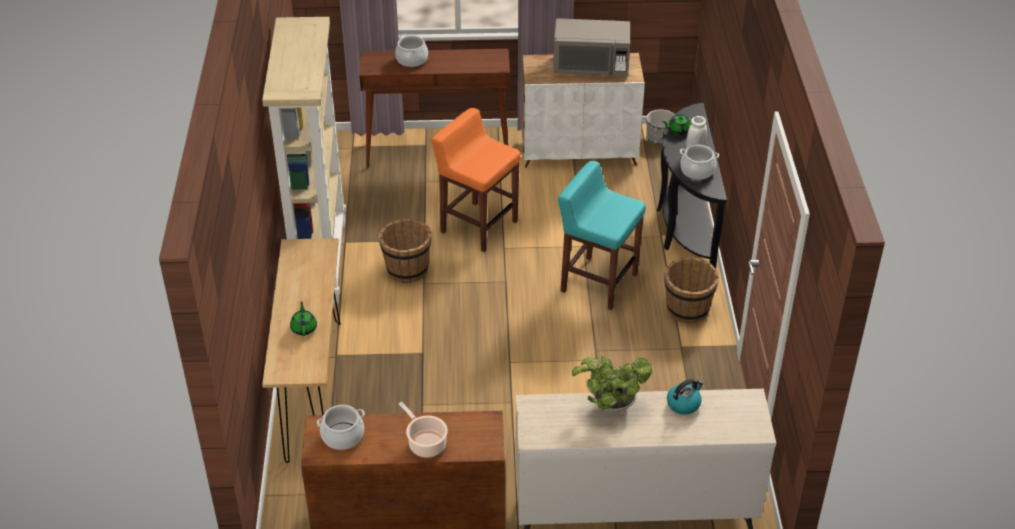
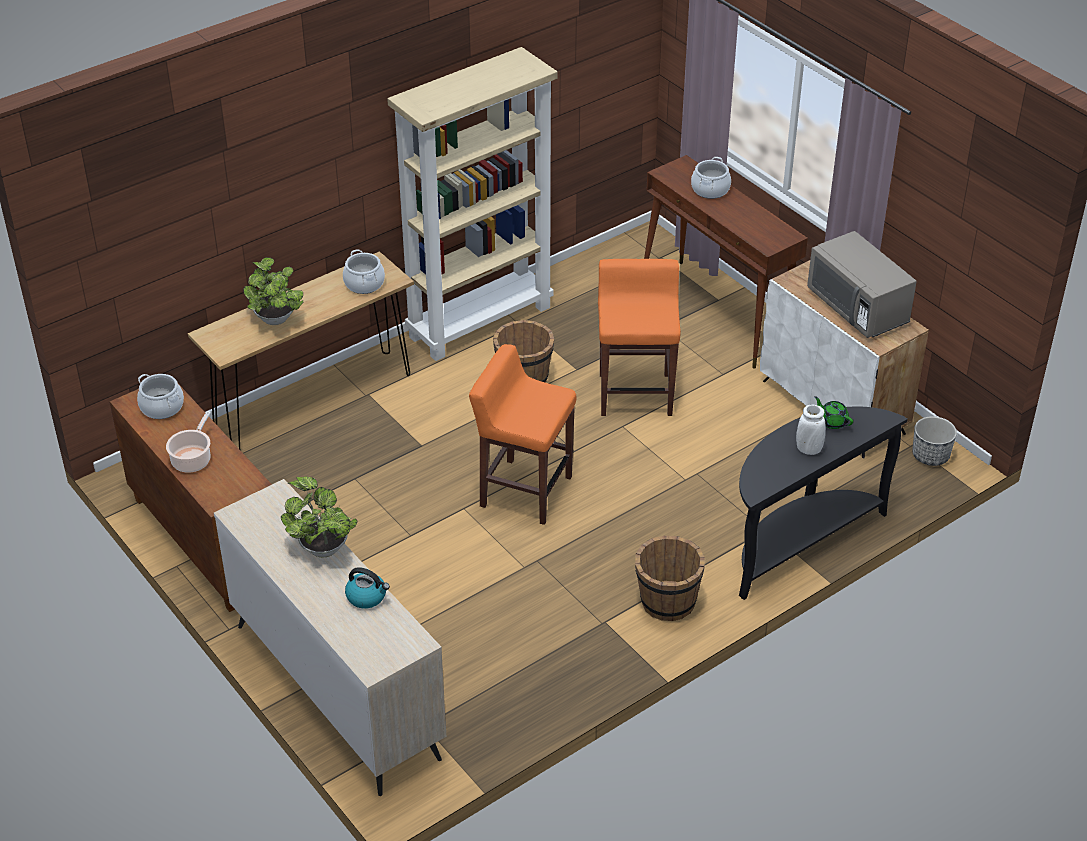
camera: 55 degrees right, 0 degrees up
green teapot [290,301,317,336] -> potted plant [243,257,303,325]
turquoise stool [558,161,646,310] -> none
cooking pot [680,145,719,180] -> cooking pot moved to [343,249,385,294]
none -> orange stool [469,344,576,525]

